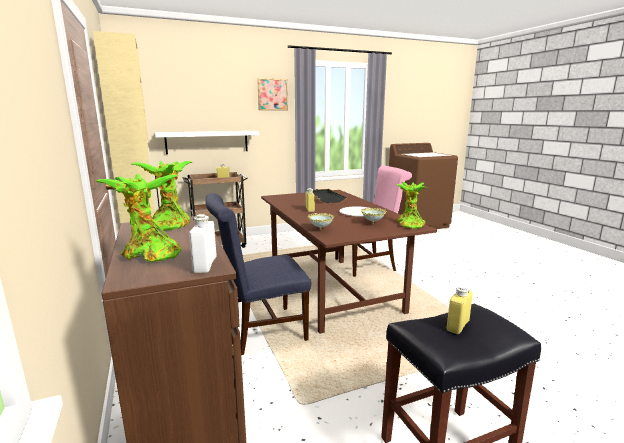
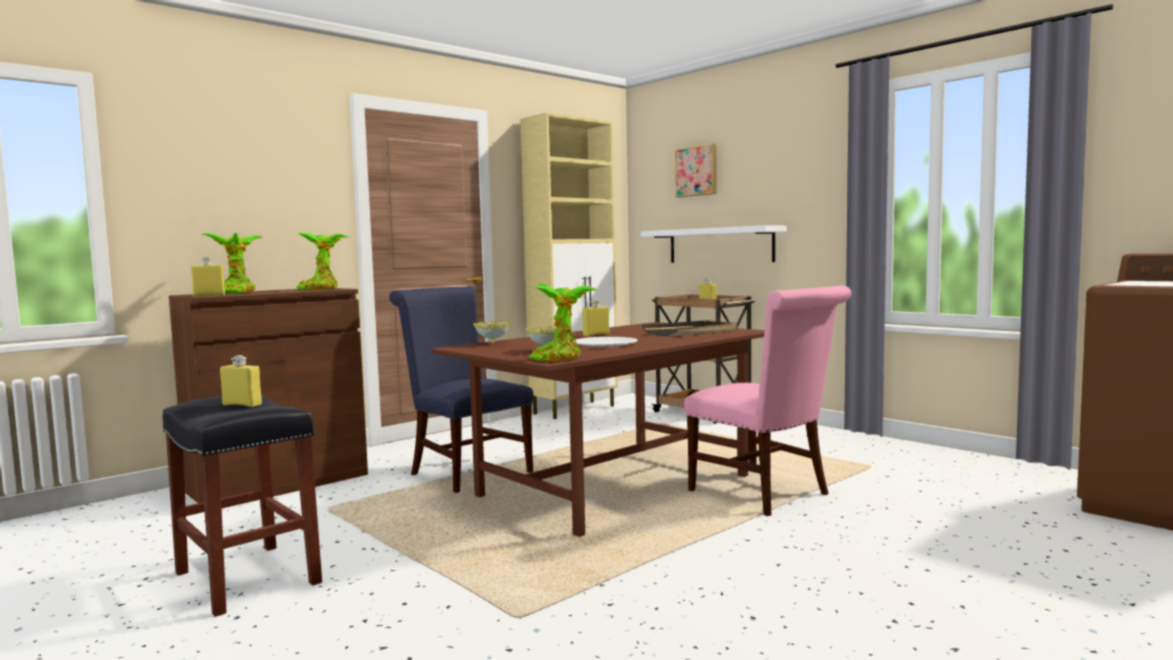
camera: 70 degrees right, 10 degrees down
white bottle [189,214,217,273] -> yellow bottle [191,257,225,296]
picture [257,78,288,110] -> picture moved to [675,143,717,197]

